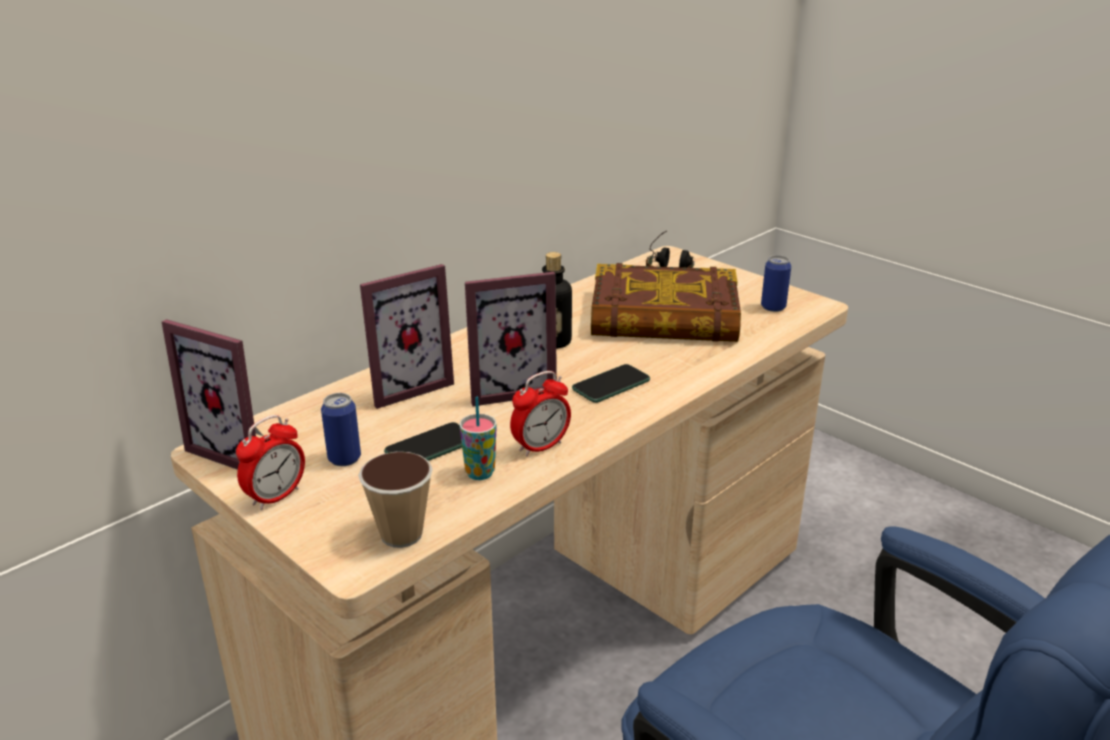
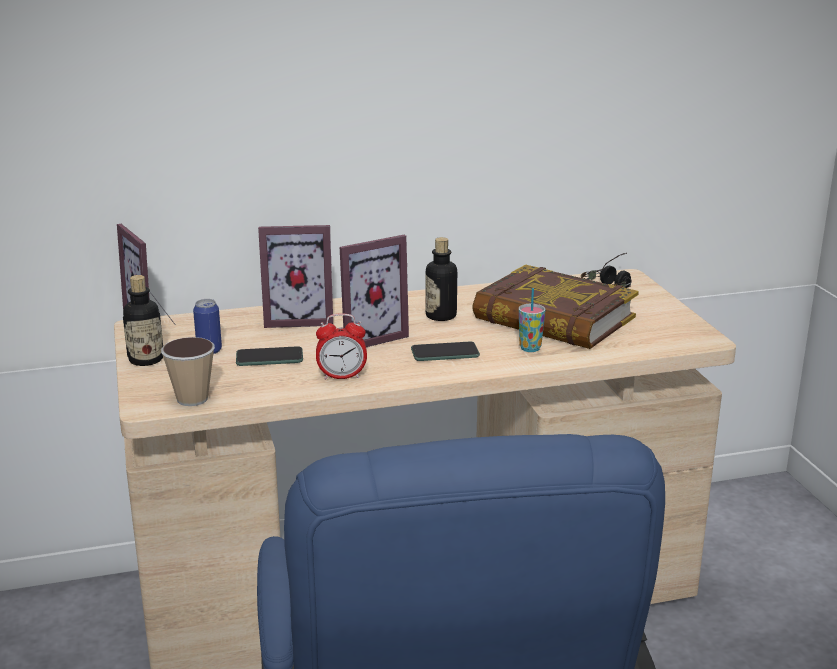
camera: 30 degrees right, 5 degrees down
alarm clock [236,415,305,510] -> bottle [123,275,163,366]
cup [459,397,497,480] -> cup moved to [519,288,545,352]
picture frame [465,272,557,406] -> picture frame turned 45 degrees counterclockwise [340,235,409,347]
can [761,255,791,312] -> none

